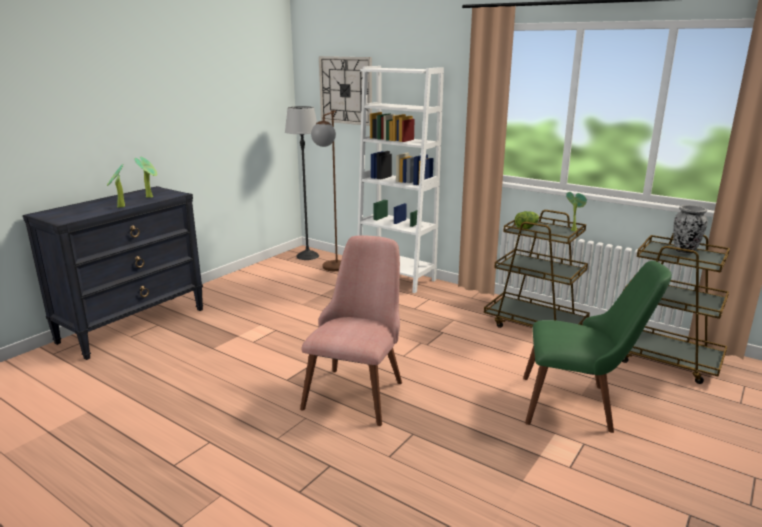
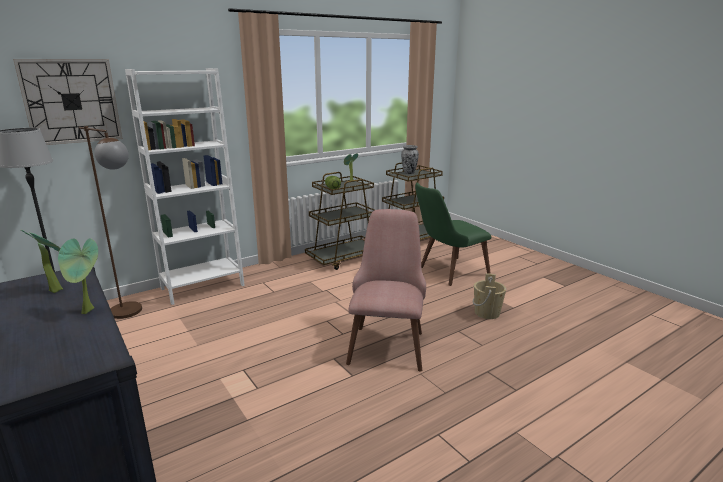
camera: 70 degrees left, 0 degrees up
pink chair [300,236,402,426] -> pink chair turned 60 degrees clockwise [346,209,426,372]
green chair [523,261,672,433] -> green chair turned 150 degrees counterclockwise [415,182,491,286]
none -> beige bucket [473,273,506,319]

